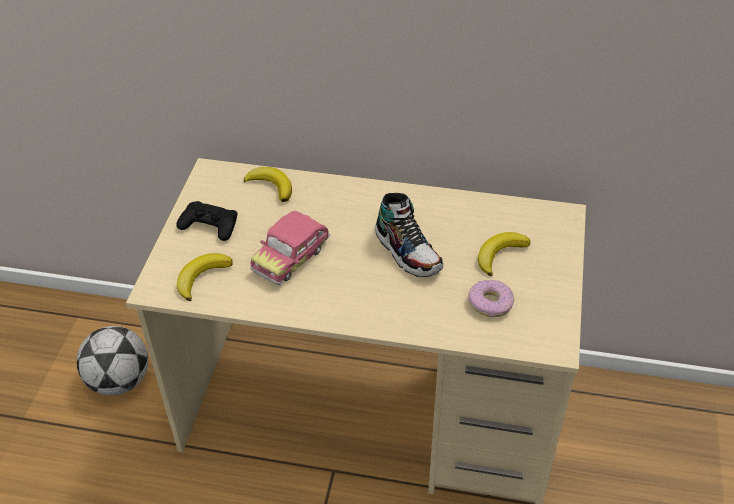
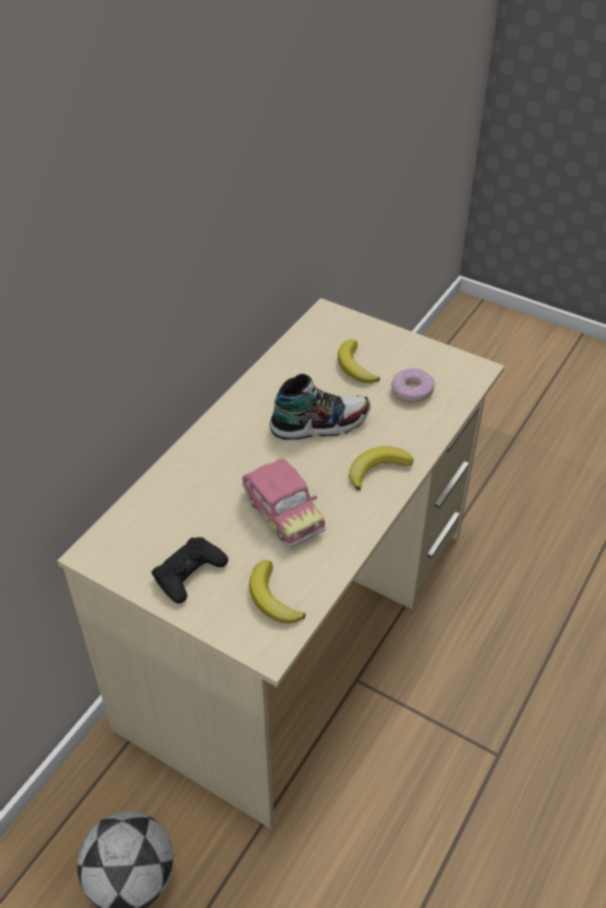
camera: 70 degrees left, 0 degrees up
banana [244,167,292,202] -> banana moved to [349,446,414,491]

